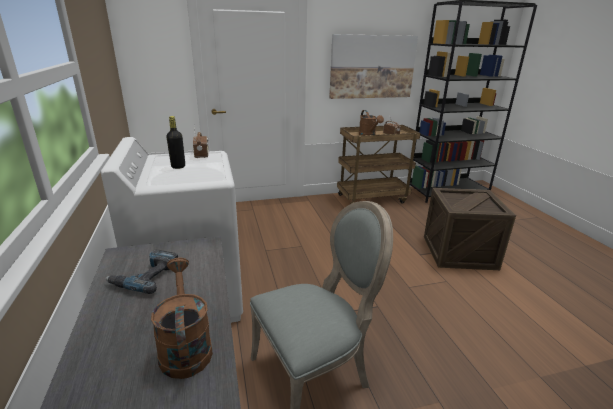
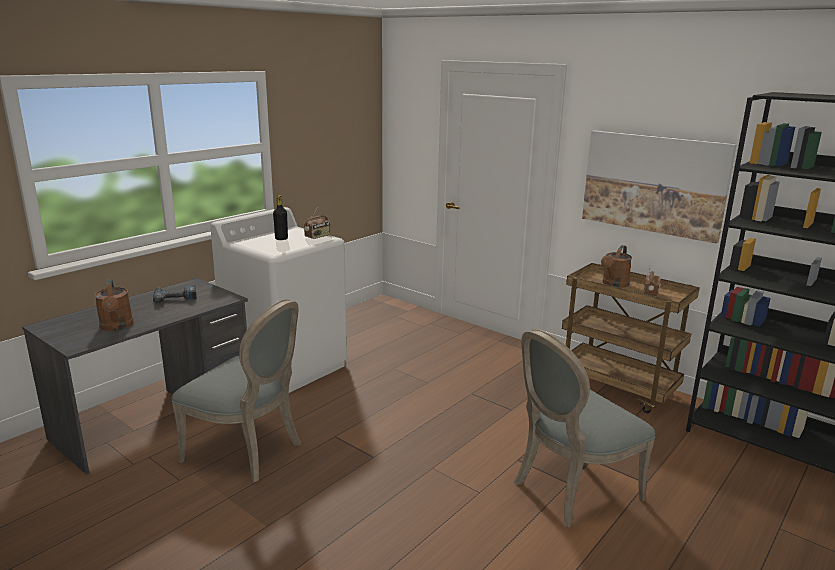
camera: 55 degrees right, 5 degrees down
brown watering can [151,258,213,379] -> brown watering can turned 120 degrees clockwise [94,278,134,331]
crate [424,188,516,270] -> grey chair [514,329,656,528]

